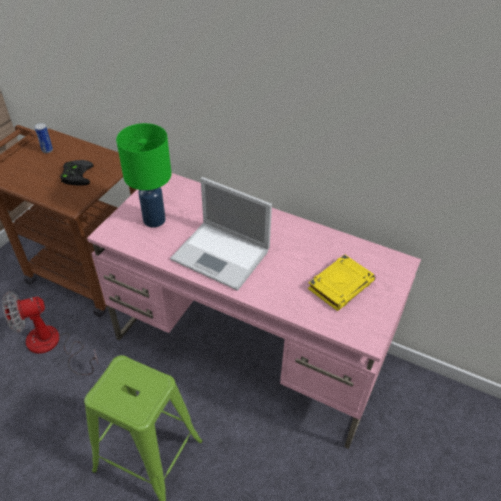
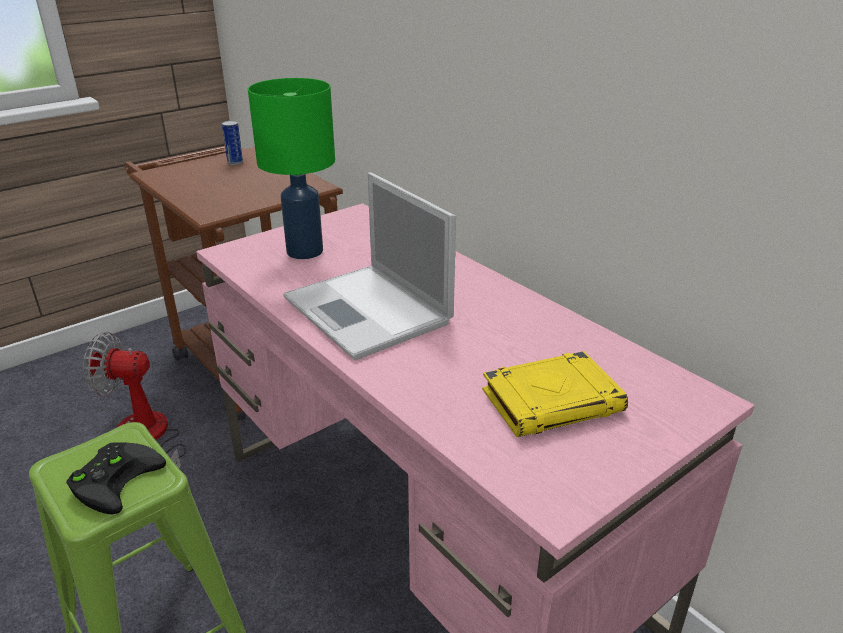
camera: 25 degrees right, 15 degrees down
black game controller [60,160,94,185] -> black game controller moved to [66,442,166,515]

